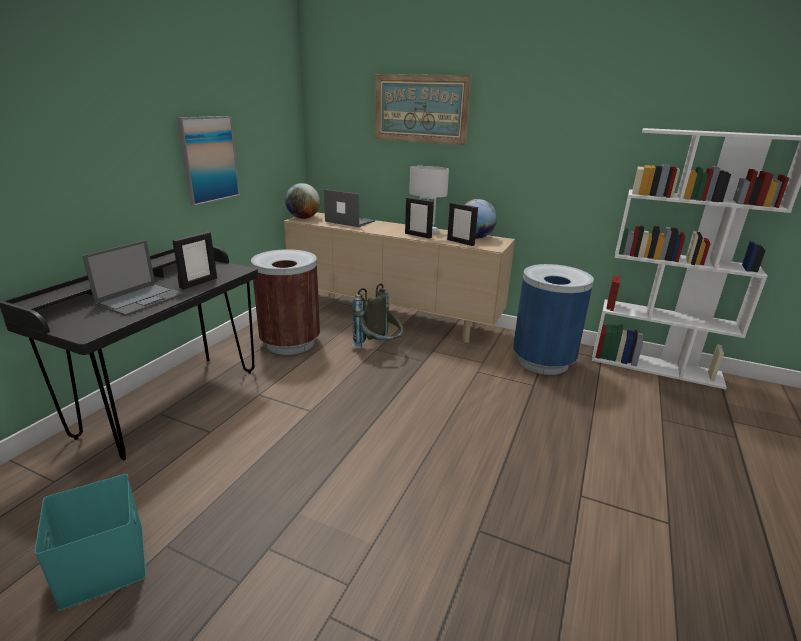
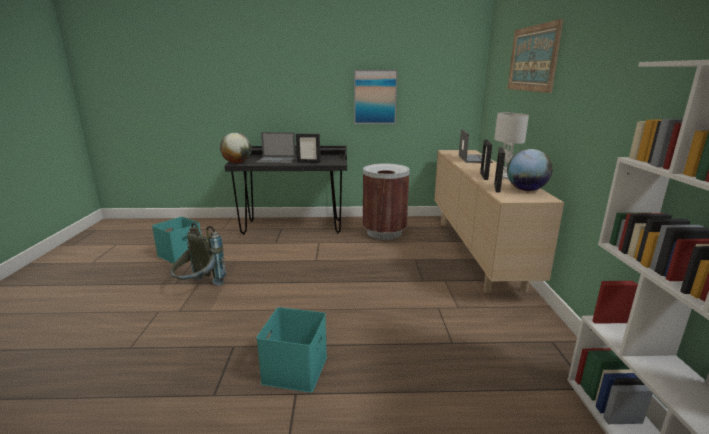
camera: 65 degrees right, 5 degrees down
globe [285,183,320,219] -> globe moved to [220,133,252,164]
grey backpack [351,283,403,349] -> grey backpack moved to [171,223,226,285]
blue trash can [513,264,594,375] -> none
none -> turquoise storage box [256,307,327,393]

